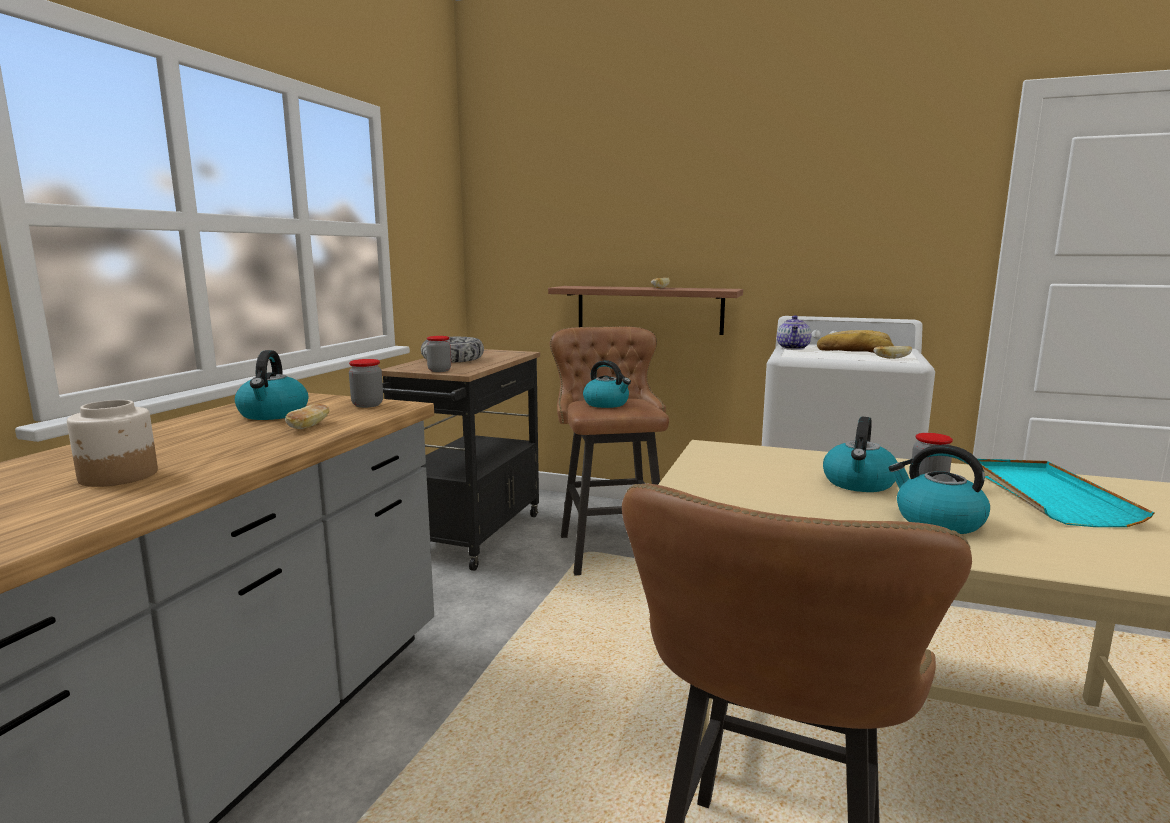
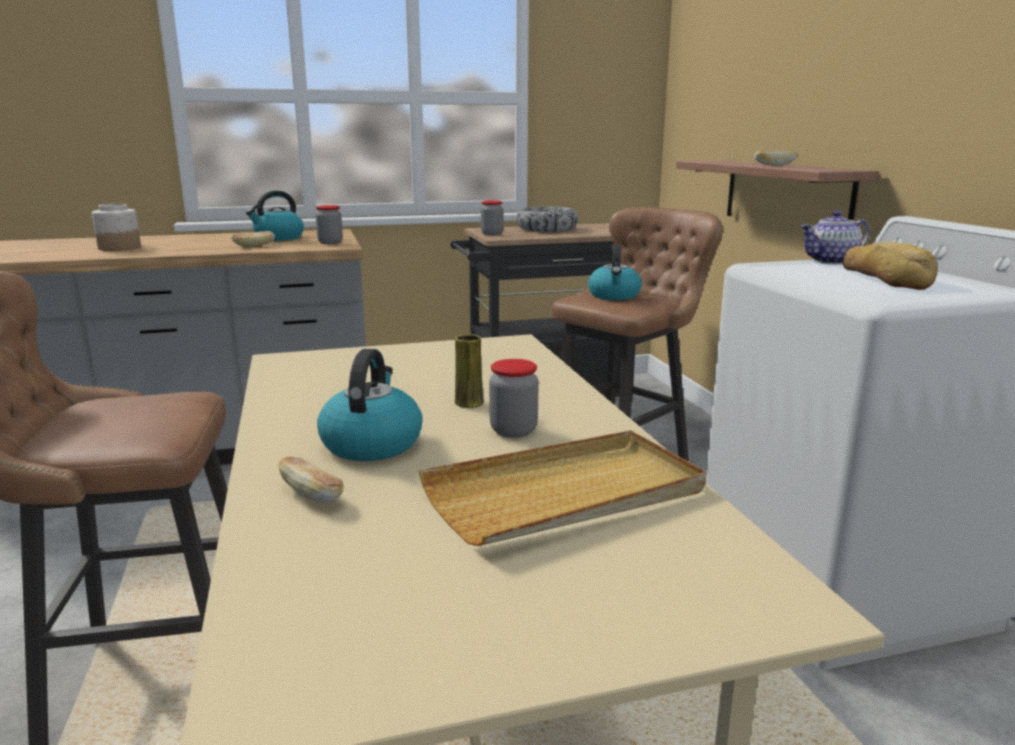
camera: 55 degrees right, 5 degrees up
kettle [823,417,898,492] -> yellow vase [455,334,484,408]
bread [873,346,912,359] -> bread moved to [278,456,344,503]
turquoise tray [978,459,1155,527] -> beige tray [419,430,707,546]

